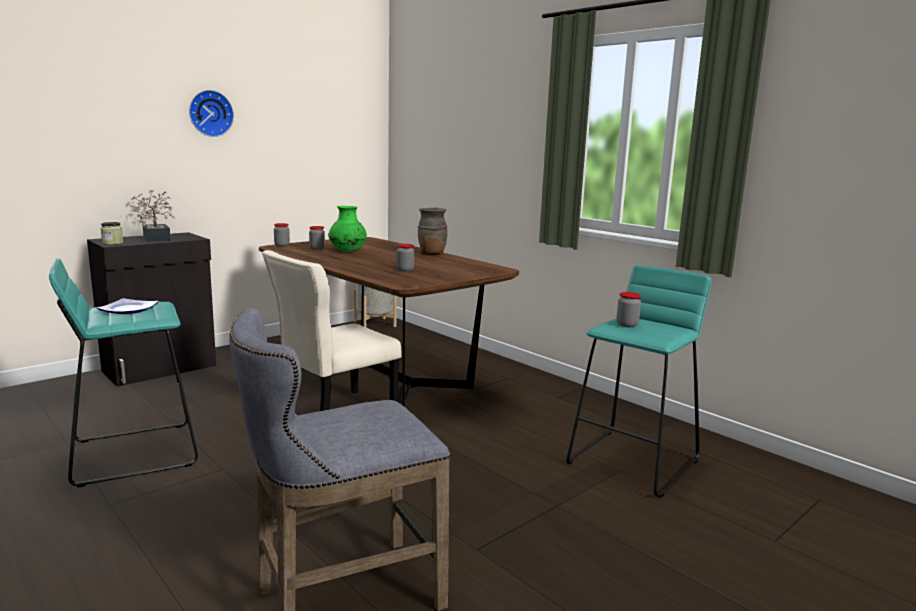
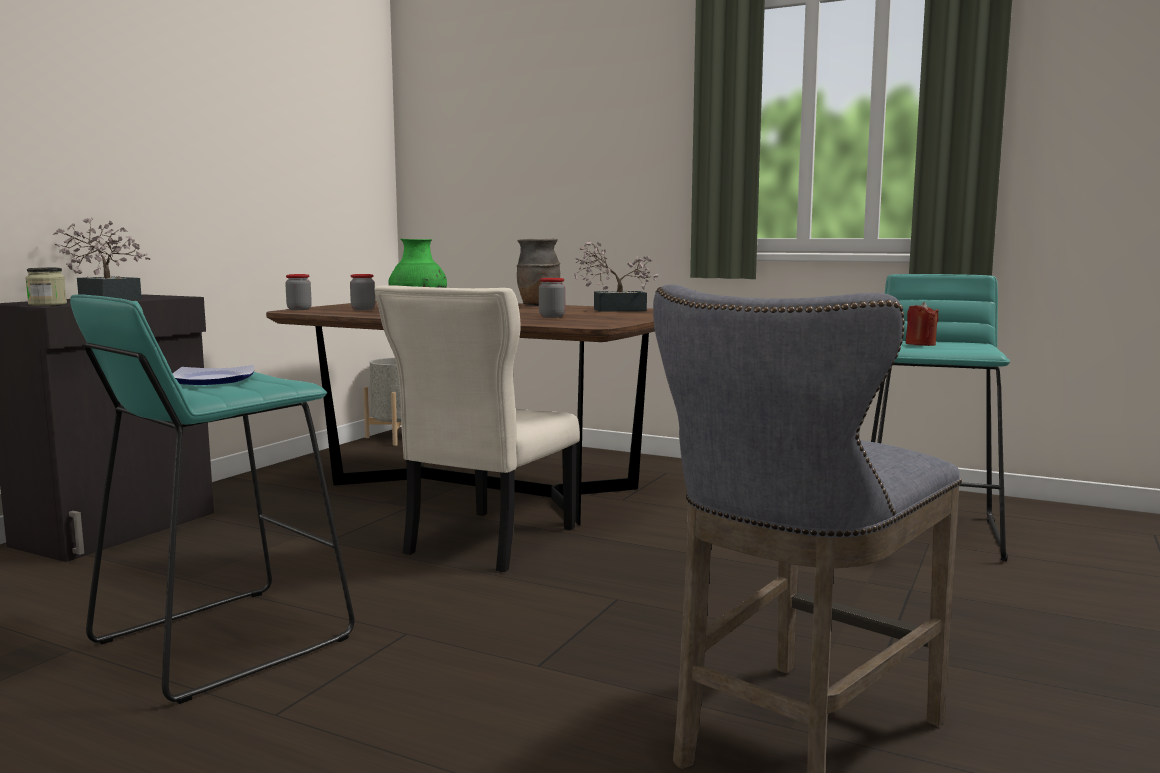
camera: 20 degrees left, 5 degrees down
wall clock [189,90,234,137] -> none
jar [617,292,641,327] -> red candle [905,302,939,346]
none -> potted plant [574,241,658,312]

